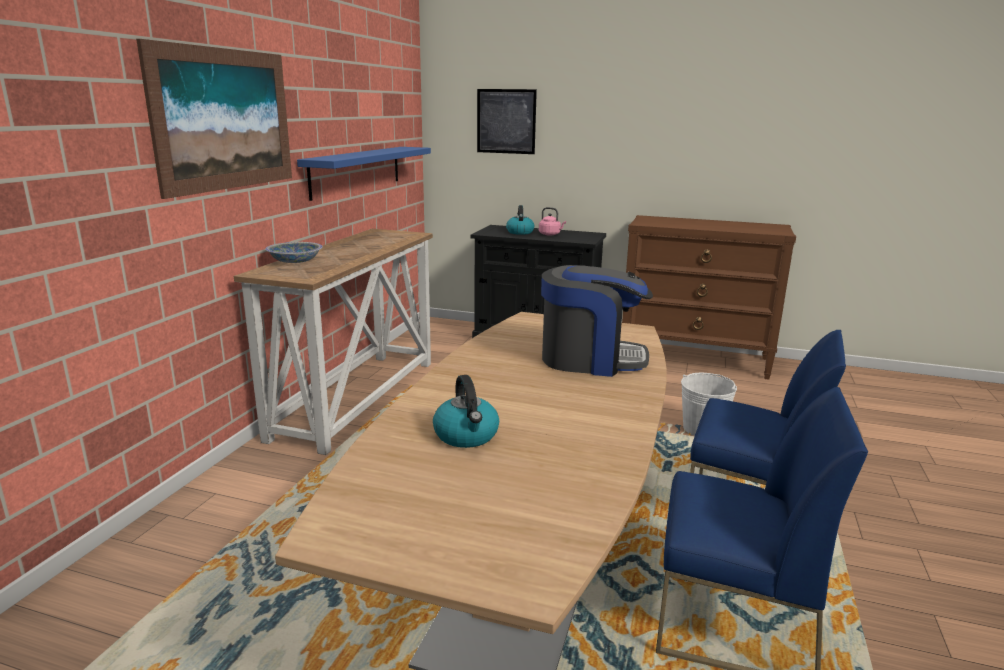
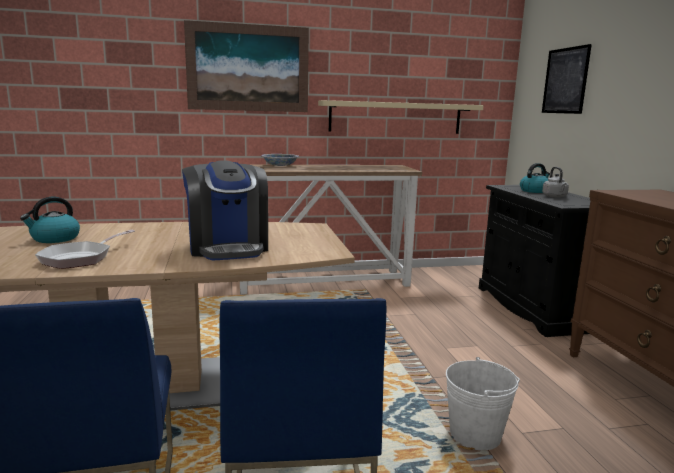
camera: 60 degrees right, 5 degrees down
blue shelf [297,147,431,201] -> beige shelf [318,100,484,134]
pink kettle [539,207,566,236] -> grey kettle [542,167,569,198]
none -> frying pan [35,230,135,269]

